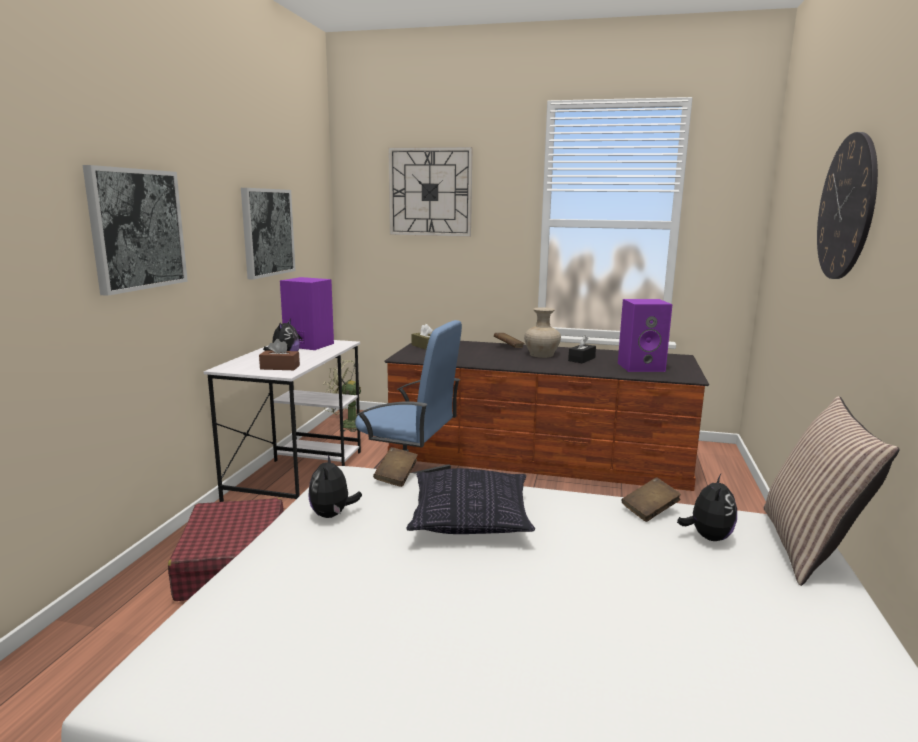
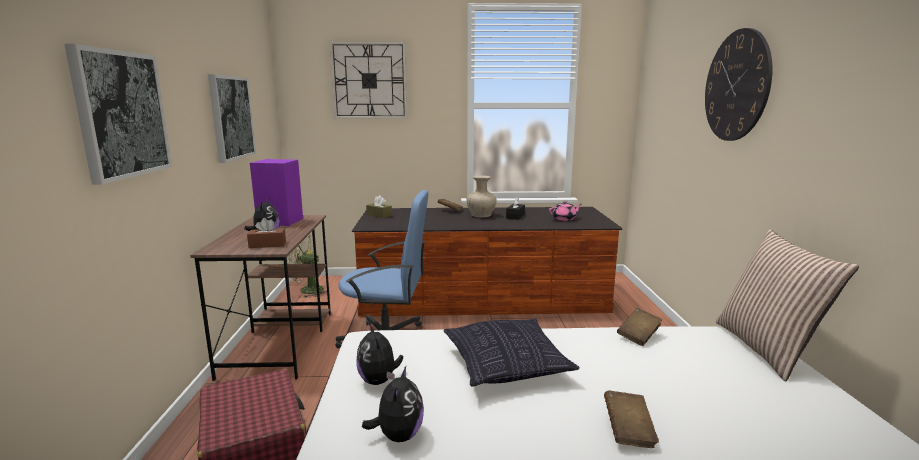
camera: 15 degrees left, 0 degrees up
white desk [204,340,361,502] -> brown desk [190,215,331,381]
brown book [373,447,418,487] -> brown book moved to [604,391,659,448]
purple speaker [618,299,672,372] -> pink teapot [549,201,582,221]
plush toy [677,474,737,541] -> plush toy moved to [362,366,424,442]

